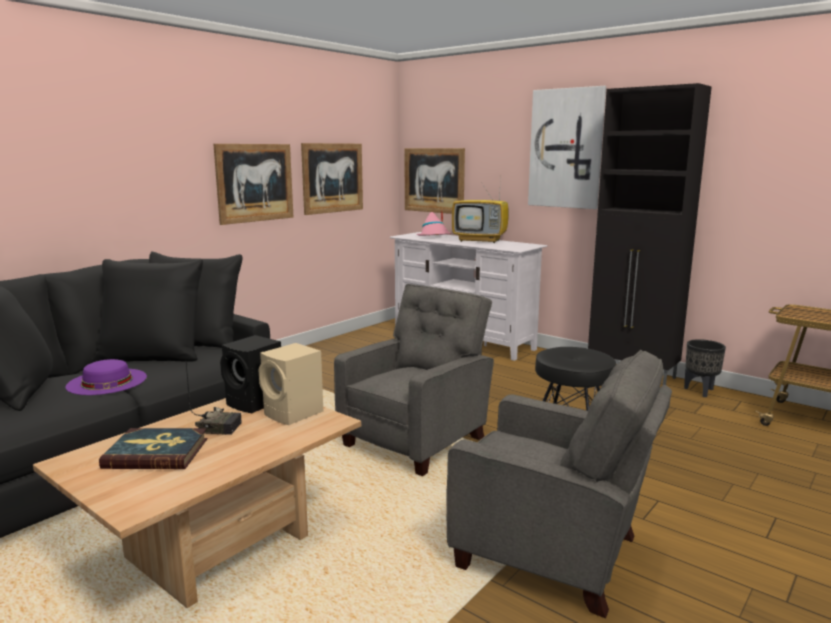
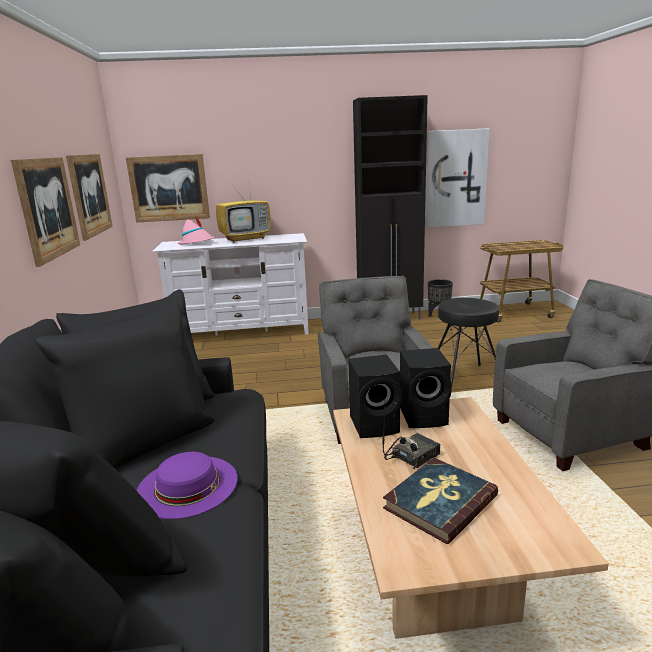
camera: 45 degrees left, 5 degrees up
beige speaker [259,343,323,425] -> black speaker [400,348,451,428]
picture [528,86,606,209] -> picture moved to [426,128,490,228]

